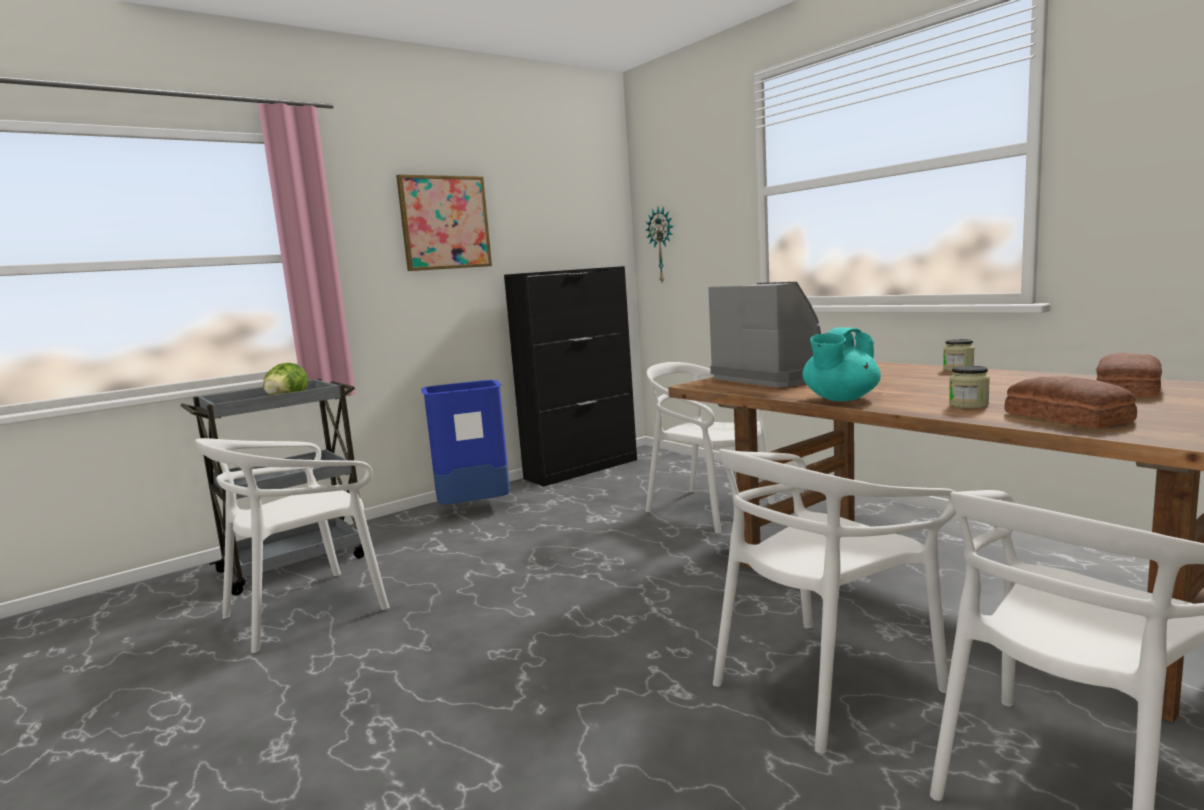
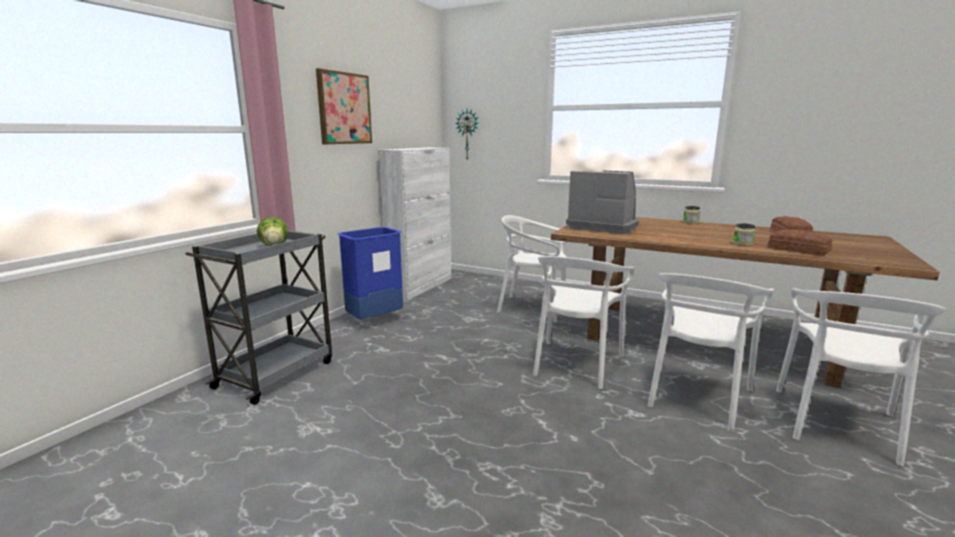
camera: 25 degrees left, 5 degrees up
white chair [195,438,389,653] -> white chair moved to [533,256,634,389]
black cabinet [504,266,637,486] -> white cabinet [378,148,451,301]
turquoise teapot [802,327,881,401] -> none

